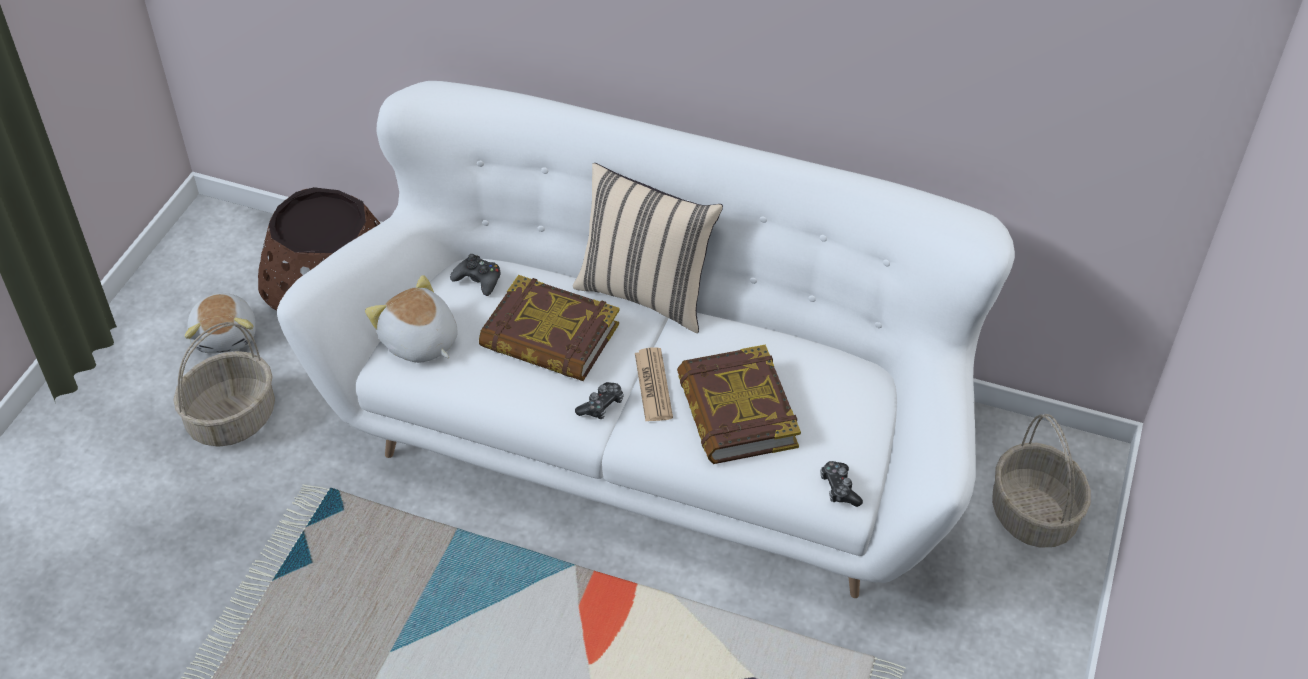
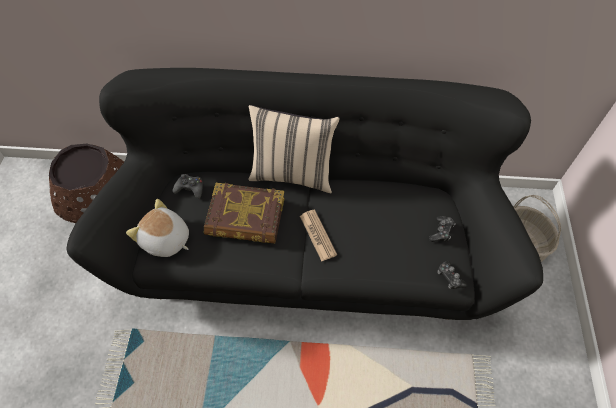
camera: 15 degrees left, 10 degrees up
basket [173,322,275,447] -> none
plush toy [185,293,255,354] -> none
white sofa [277,81,1015,598] -> black sofa [66,68,543,320]
game controller [575,382,624,419] -> game controller moved to [429,216,455,242]
book [677,344,801,464] -> none

